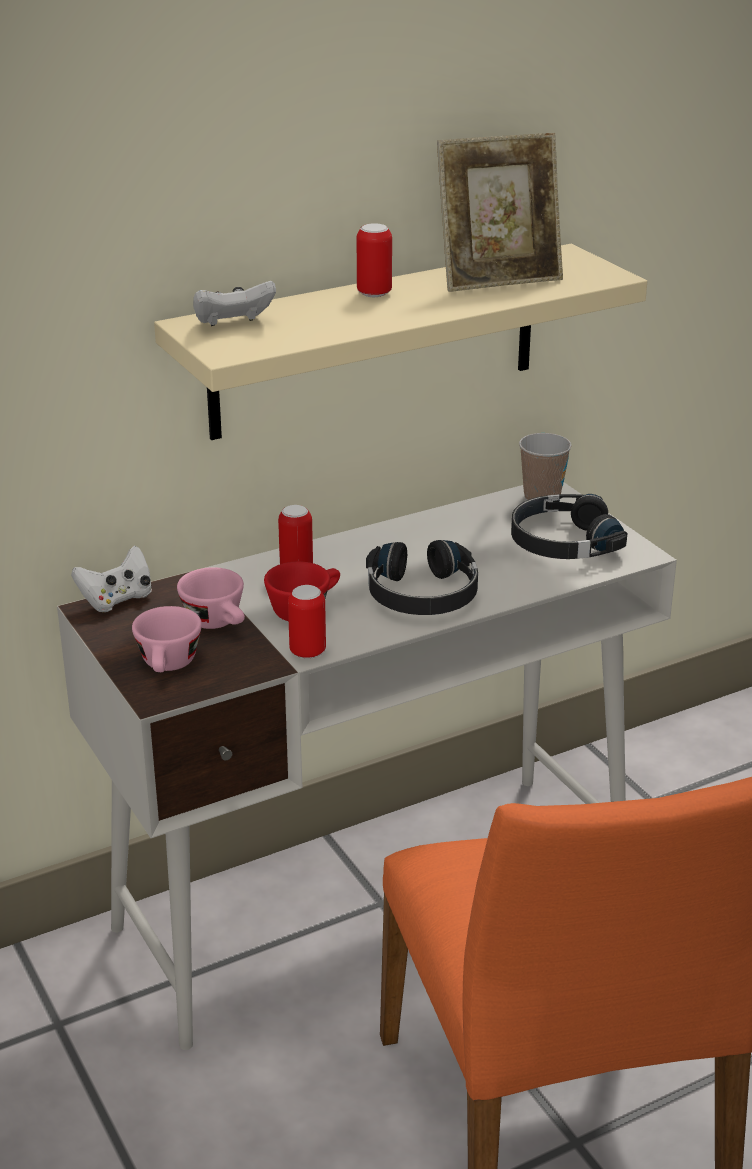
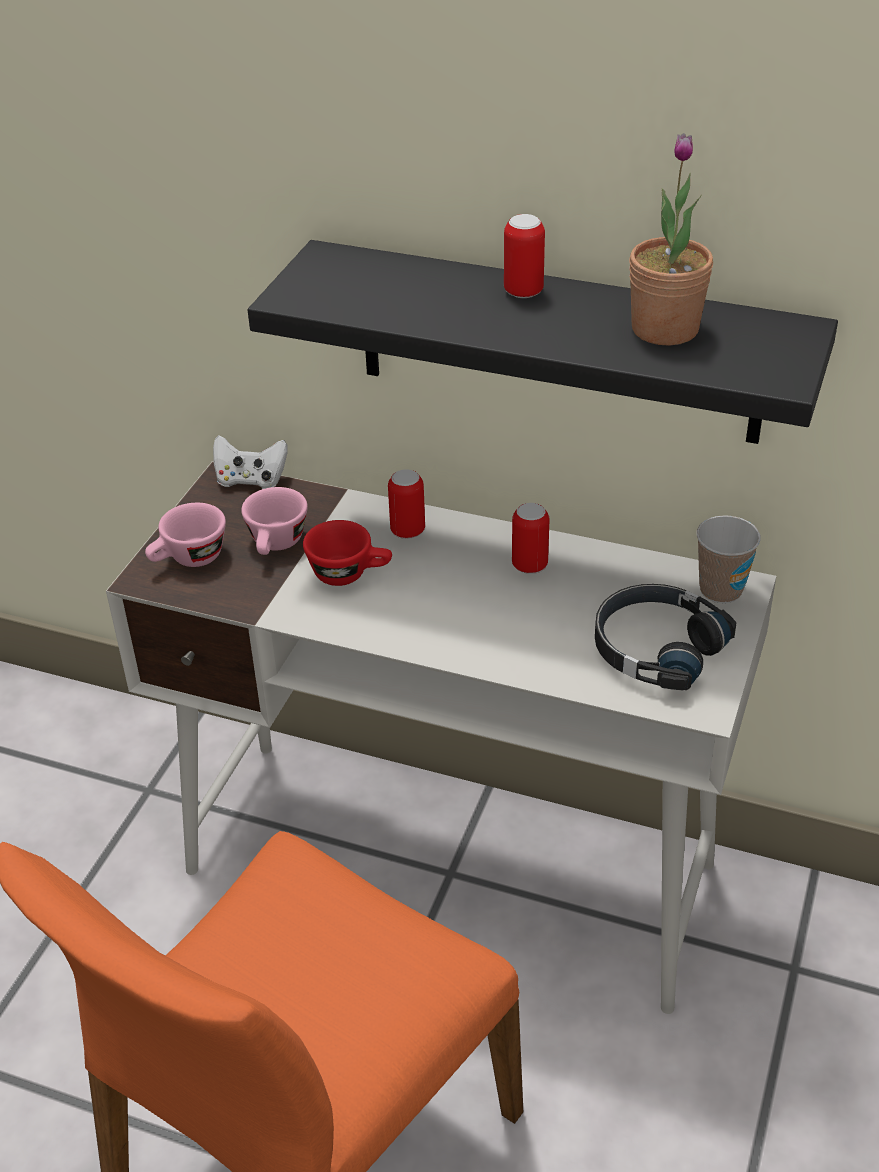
camera: 50 degrees right, 10 degrees up
beige shelf [154,244,647,440] -> black shelf [248,240,838,444]
white game controller [193,281,276,326] -> none
can [288,585,326,659] -> can moved to [512,503,550,574]
black headphones [366,540,478,615] -> none
picture frame [437,133,563,292] -> potted plant [629,133,713,346]

